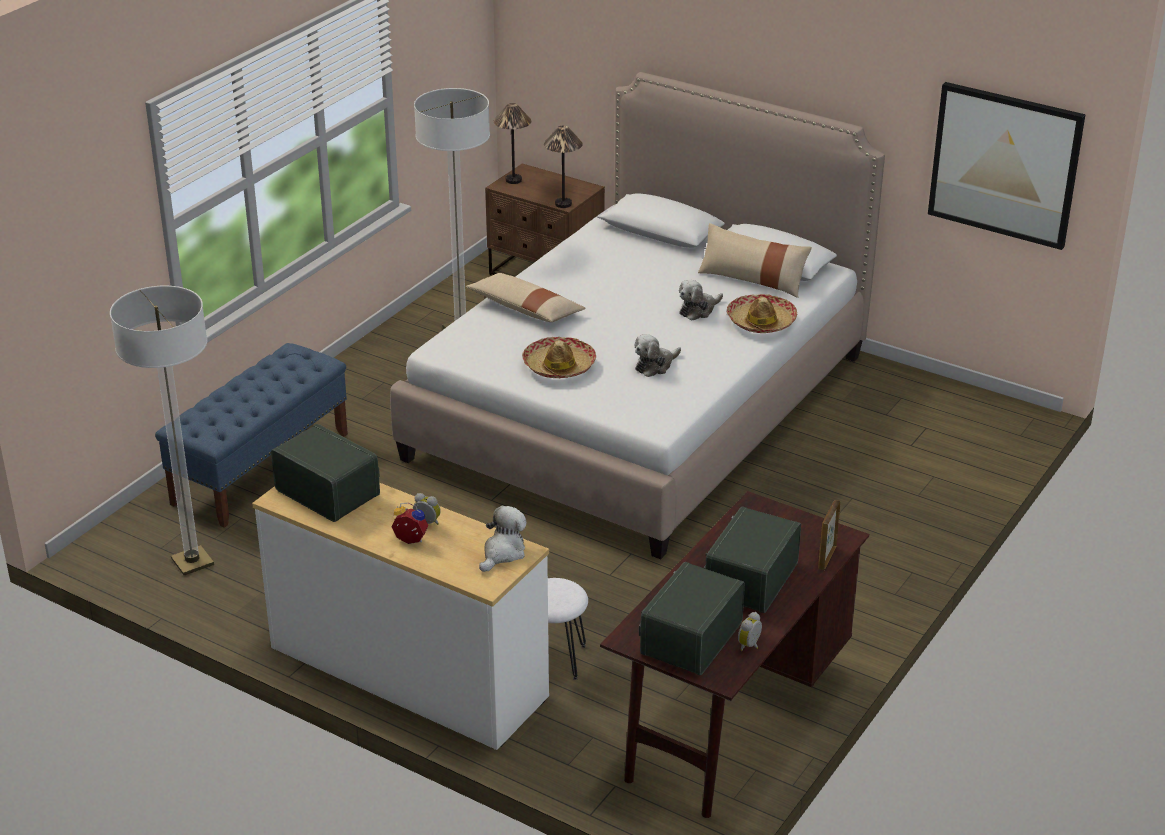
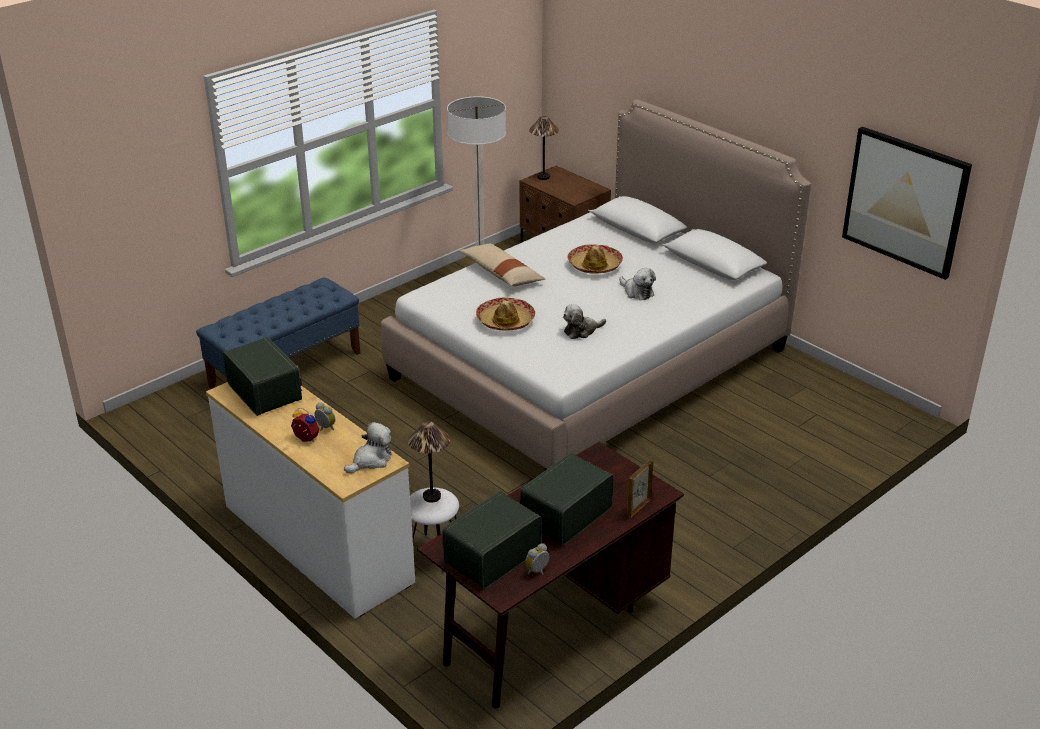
camera: 15 degrees right, 0 degrees up
floor lamp [110,286,214,575] -> none
table lamp [544,126,583,208] -> table lamp moved to [408,421,450,503]
plush toy [679,280,723,321] -> plush toy turned 105 degrees counterclockwise [619,268,656,300]
beige pillow [698,223,812,298] -> none
hat [727,294,797,333] -> hat moved to [567,244,623,274]

